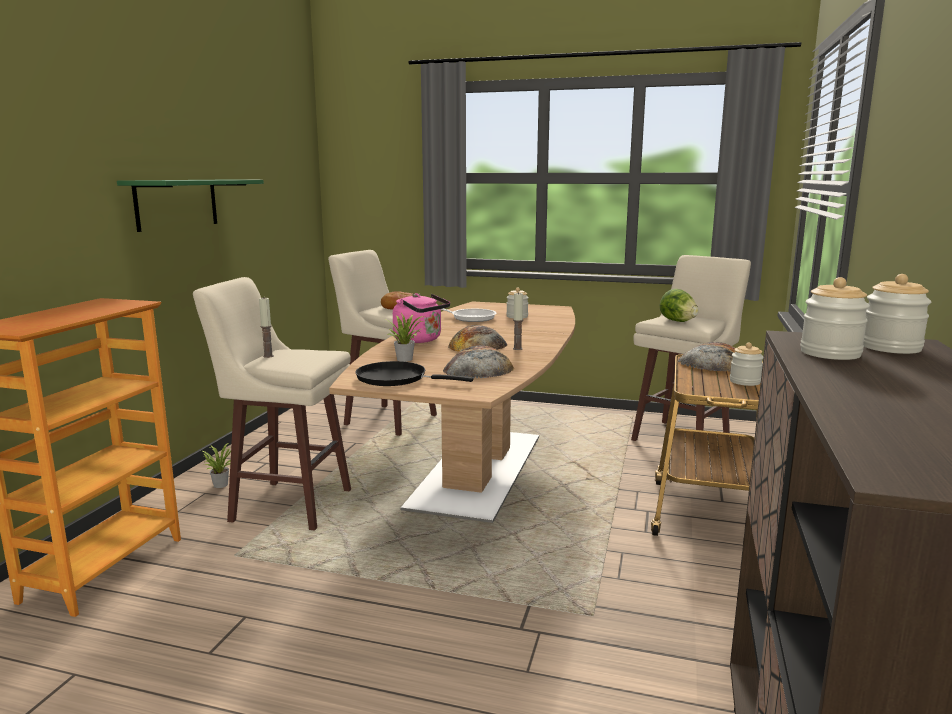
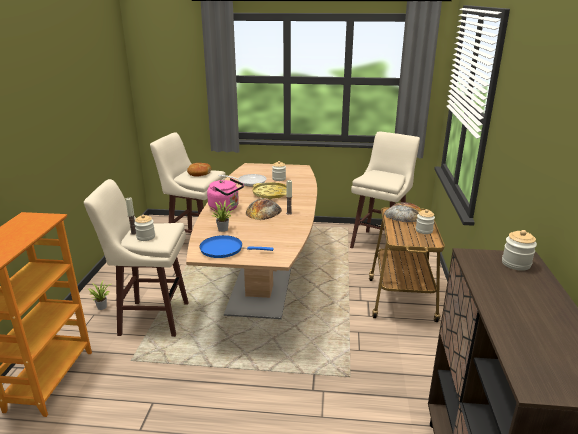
camera: 10 degrees left, 10 degrees up
green shelf [117,180,264,232] -> none
black frying pan [355,361,473,386] -> blue frying pan [199,235,274,258]
bread [443,345,514,378] -> none
lettuce [660,289,699,322] -> none
jar [800,277,870,360] -> jar moved to [134,214,155,241]
none -> yellow tray [252,182,286,200]

